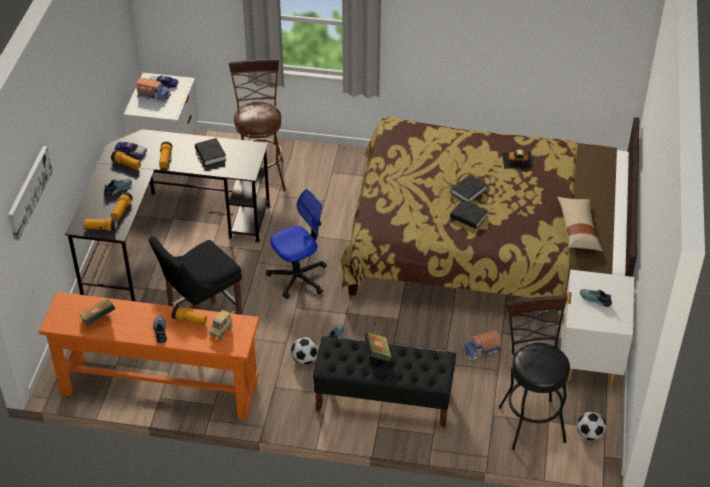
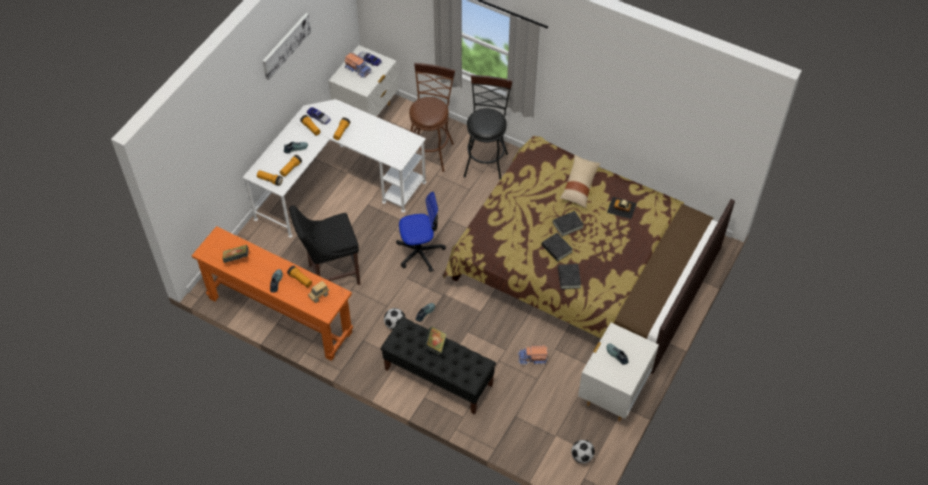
camera: 20 degrees right, 10 degrees up
picture [8,146,53,240] -> picture moved to [263,13,311,80]
black desk [65,129,271,302] -> white desk [242,99,426,238]
black book [195,138,226,166] -> black book moved to [558,264,581,289]
black stool [499,295,570,450] -> black stool moved to [463,75,512,179]
beige pillow [557,197,603,251] -> beige pillow moved to [560,155,600,208]

